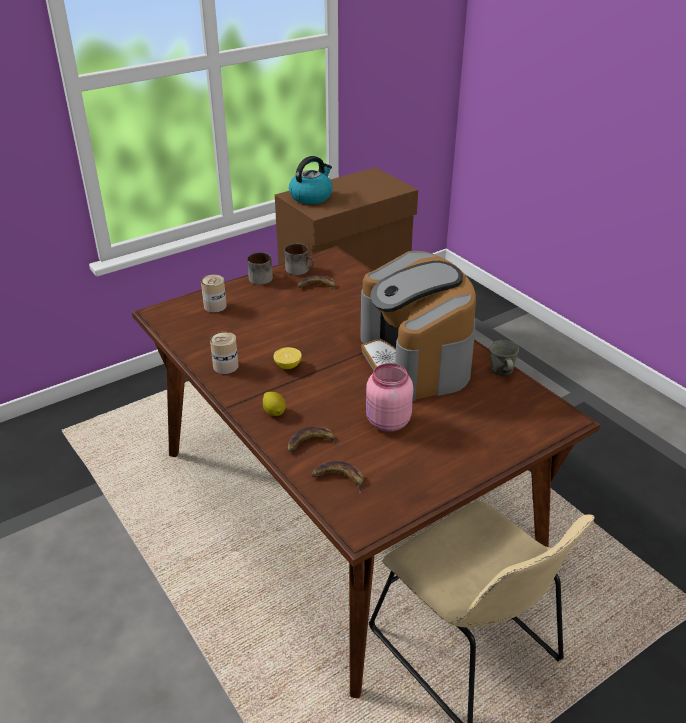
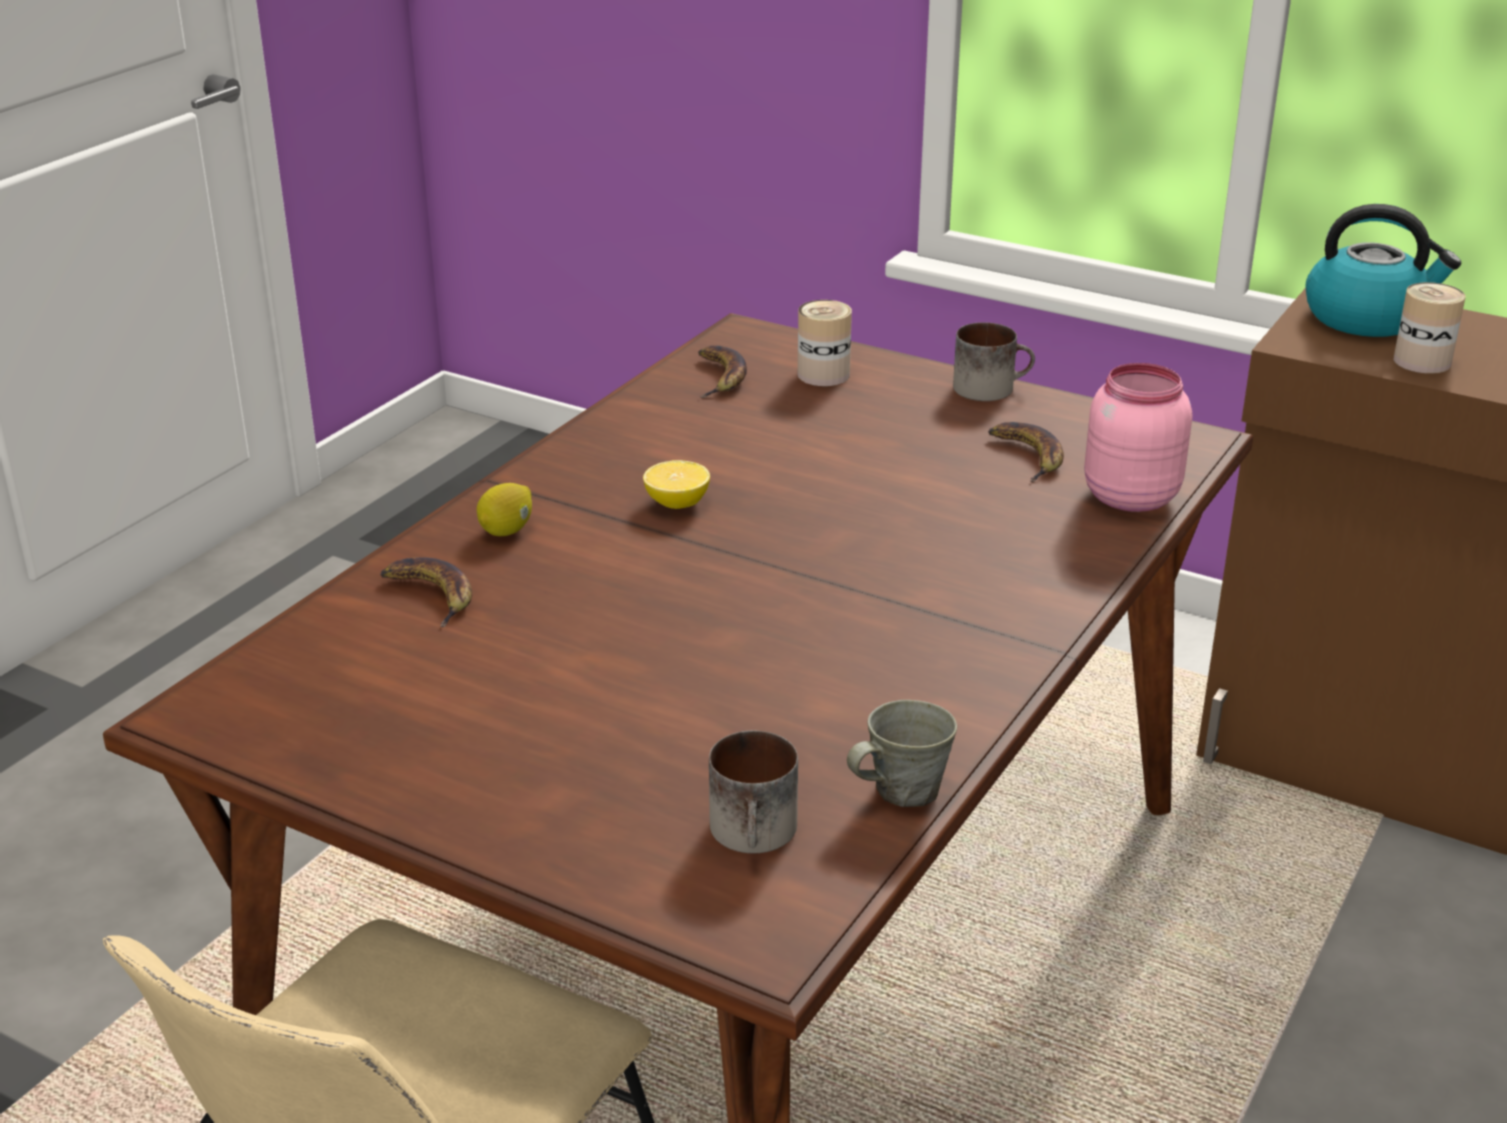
camera: 65 degrees right, 5 degrees down
can [210,332,239,374] -> can moved to [1394,282,1465,374]
mug [285,244,315,275] -> mug moved to [709,731,798,853]
banana [311,461,364,494] -> banana moved to [698,345,747,398]
coffee machine [360,251,476,401] -> none
pink jar [366,363,413,432] -> pink jar moved to [1084,363,1192,512]

